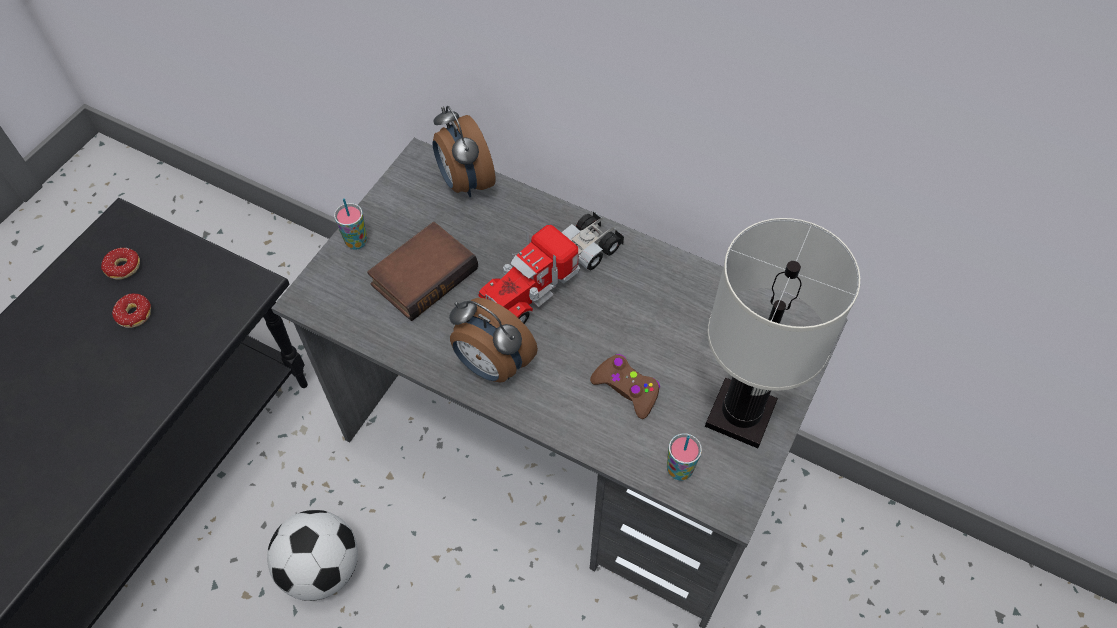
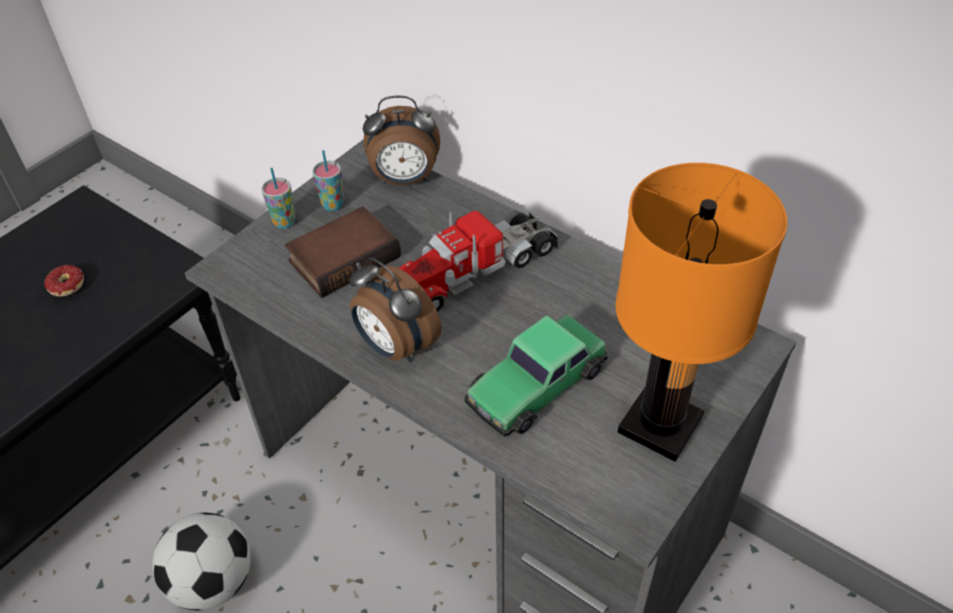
camera: 10 degrees right, 10 degrees down
donut [101,248,140,280] -> none
alarm clock [433,106,495,197] -> alarm clock turned 75 degrees counterclockwise [363,96,440,185]
brown game controller [590,354,660,419] -> toy car [465,314,608,437]
cup [667,433,702,480] -> cup moved to [312,150,344,211]
white table lamp [705,218,860,448] -> orange table lamp [615,163,788,462]

